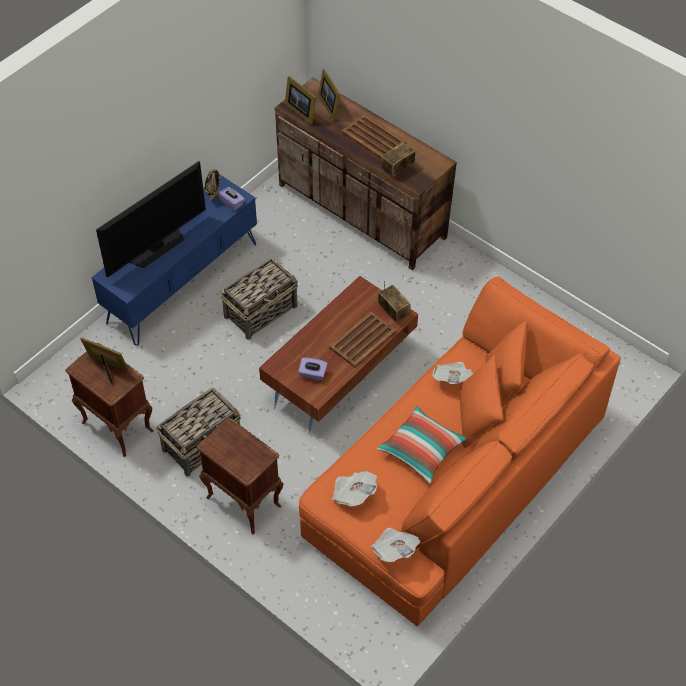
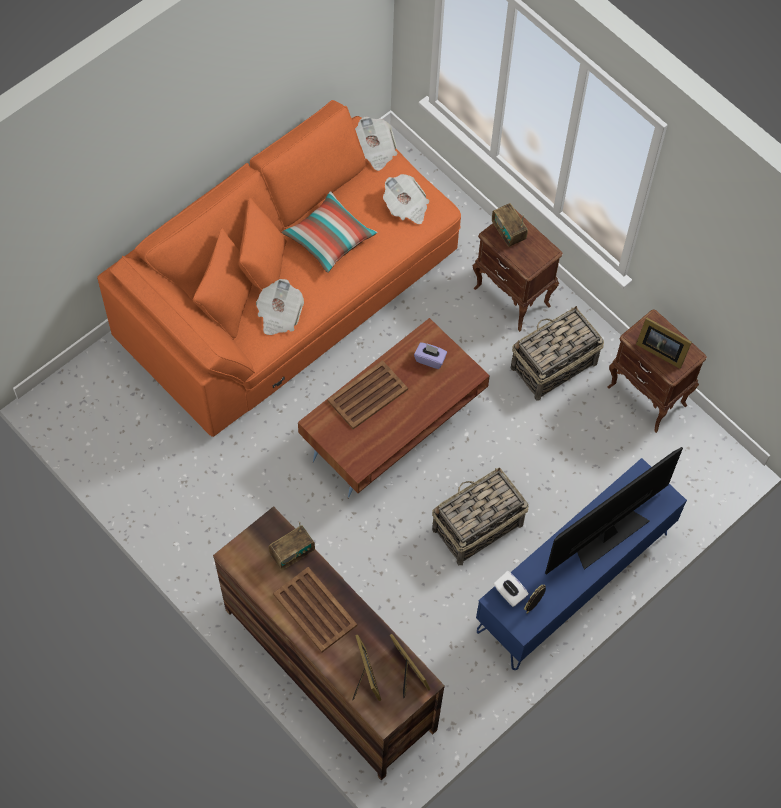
camera: 175 degrees left, 10 degrees up
purple tissue box [218,186,245,211] -> white tissue box [494,571,529,607]
radio [378,281,411,323] -> radio moved to [492,203,528,247]

